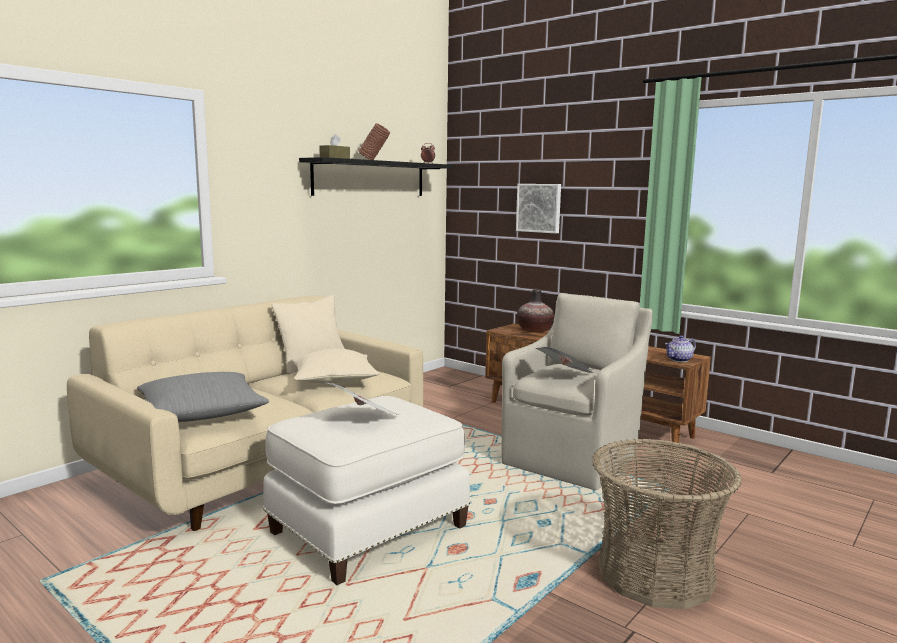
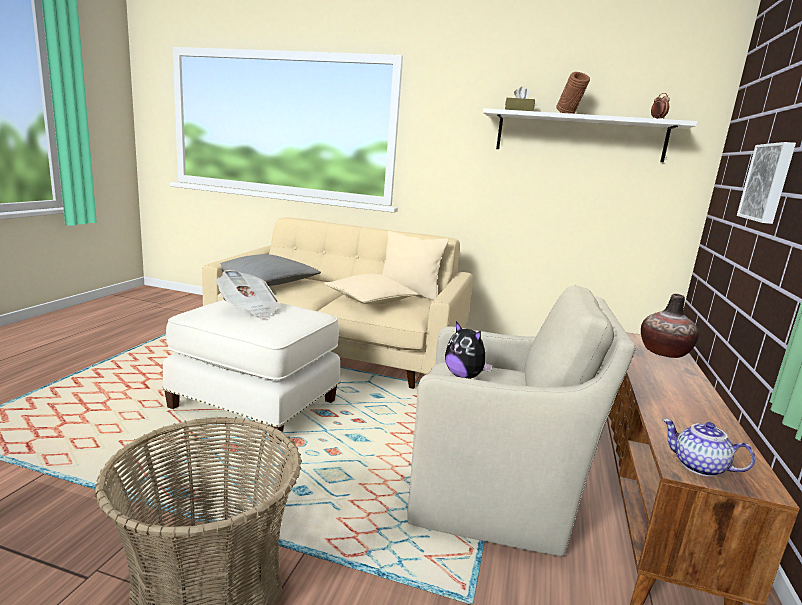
camera: 65 degrees right, 5 degrees up
black shelf [299,157,453,196] -> white shelf [483,108,698,162]
newspaper [536,347,594,373] -> plush toy [445,321,493,379]

